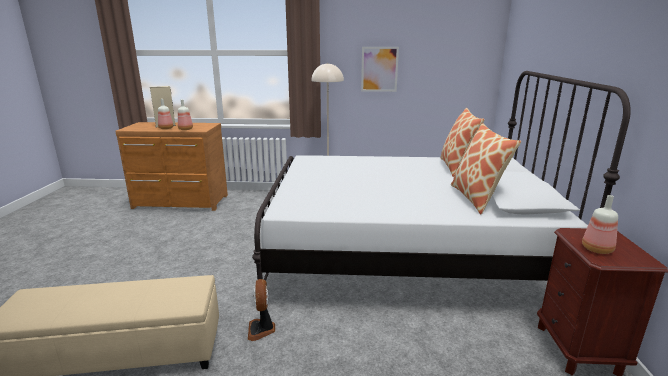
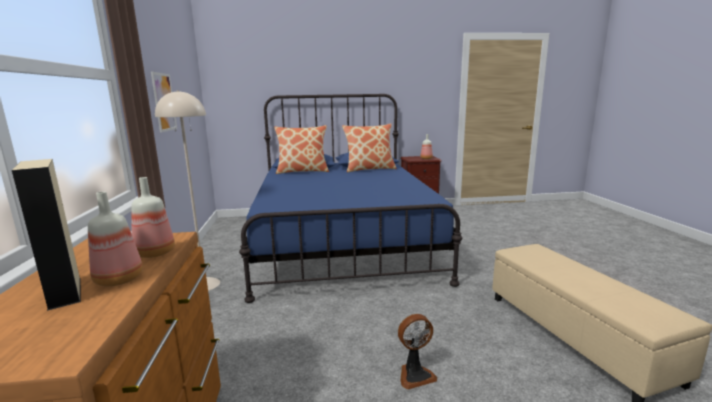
camera: 100 degrees left, 5 degrees down
fan [248,279,275,341] -> fan moved to [398,314,437,389]
white bed [252,71,631,306] -> blue bed [239,94,462,303]

